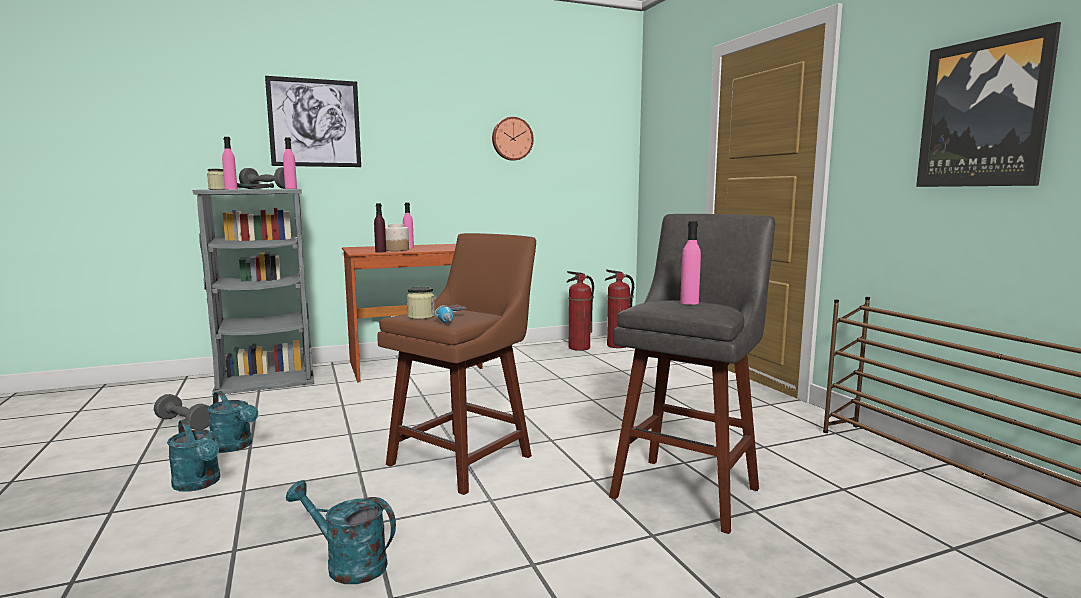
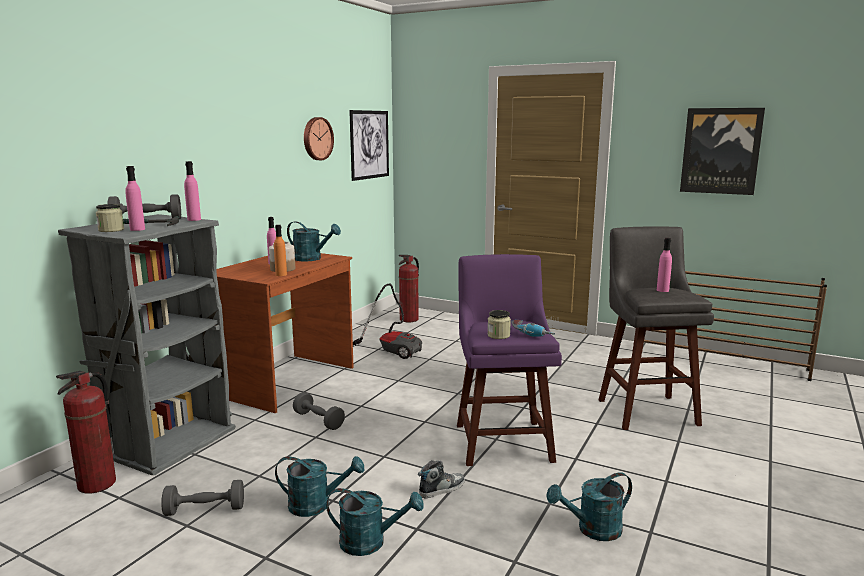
camera: 40 degrees left, 5 degrees up
picture [265,76,361,167] -> picture moved to [349,110,389,181]
purple bottle [374,203,386,252] -> orange bottle [274,225,287,276]
brown stool [378,233,536,495] -> purple stool [457,254,562,466]
fire extinguisher [566,271,594,351] -> fire extinguisher moved to [56,371,116,494]
none -> turquoise watering can [287,221,341,261]
none -> grey dumbbell [293,392,345,430]
none -> vacuum cleaner [353,283,422,359]
none -> shoe [418,460,465,499]

